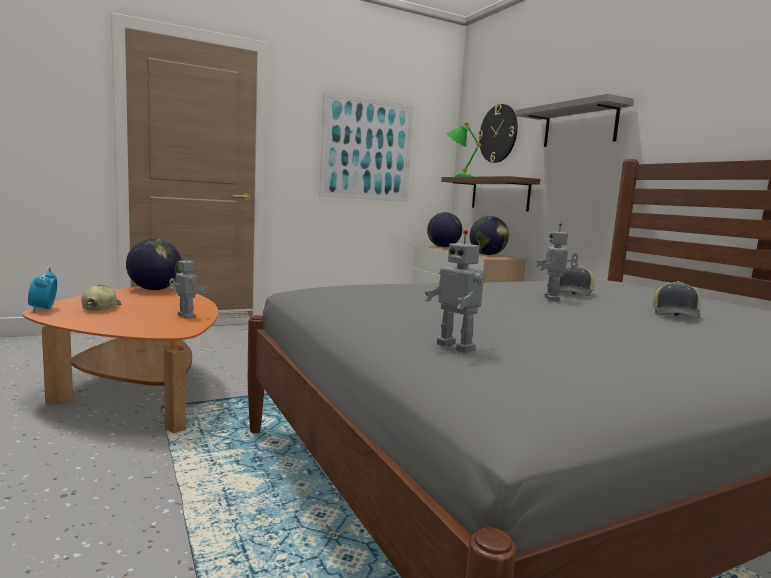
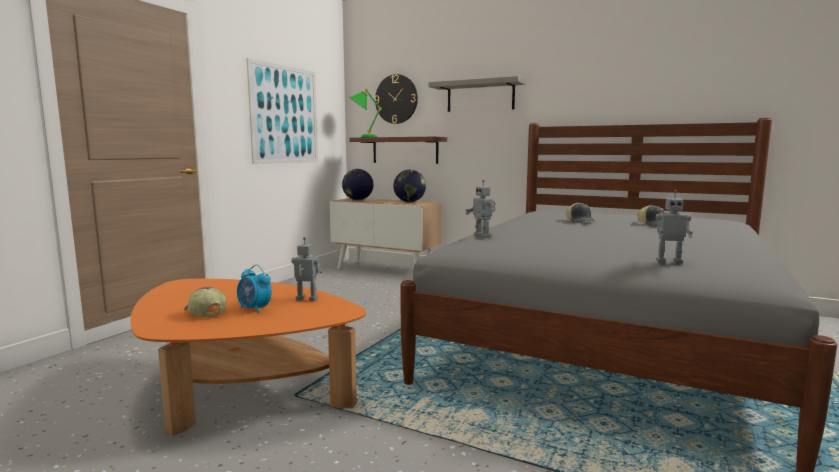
camera: 35 degrees left, 0 degrees up
alarm clock [28,267,57,313] -> alarm clock moved to [237,265,272,313]
globe [126,239,182,290] -> none
toy robot [535,223,579,302] -> toy robot moved to [466,180,496,238]

